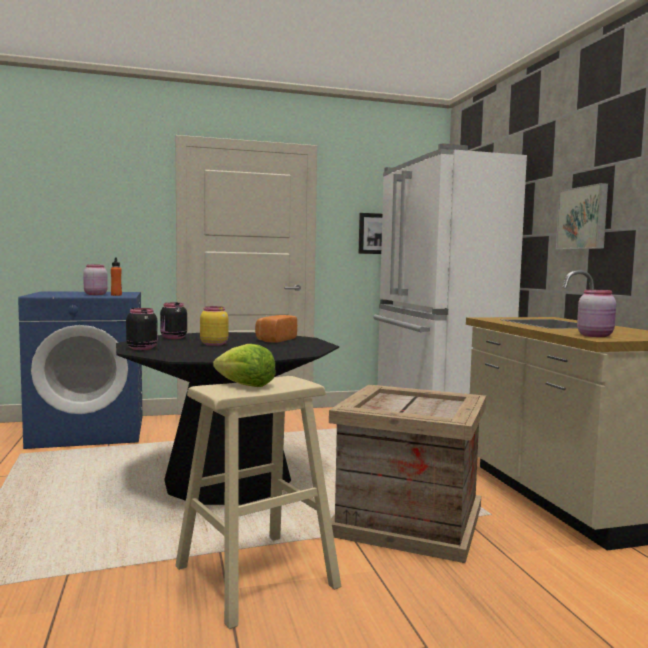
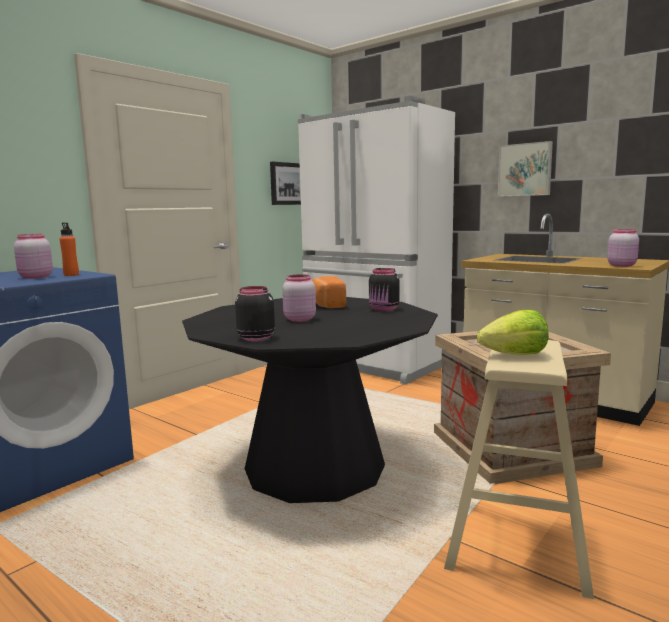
camera: 35 degrees left, 5 degrees up
black jar [160,303,187,339] -> black jar moved to [369,268,400,311]
yellow jar [200,306,229,346] -> pink jar [282,274,316,322]

